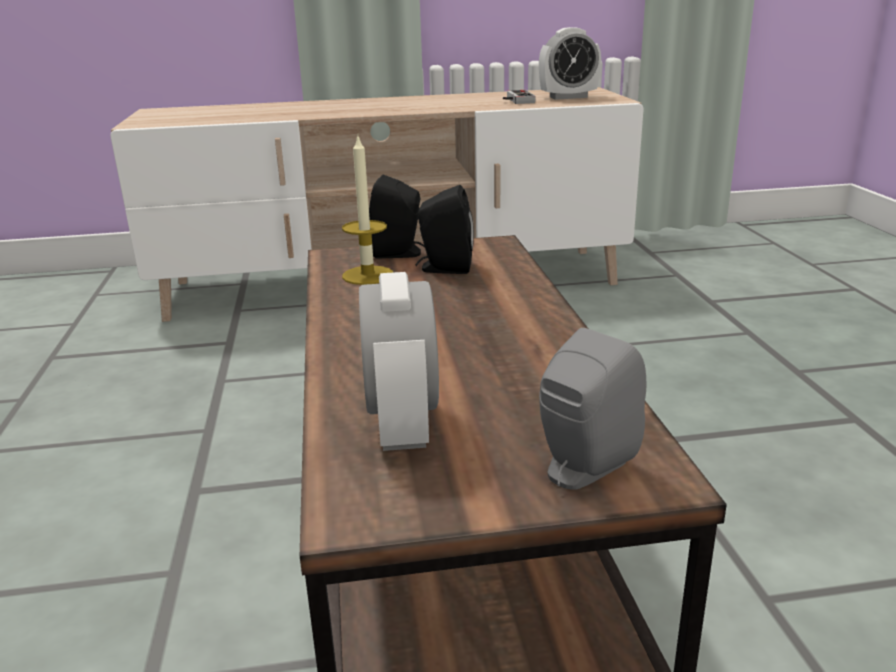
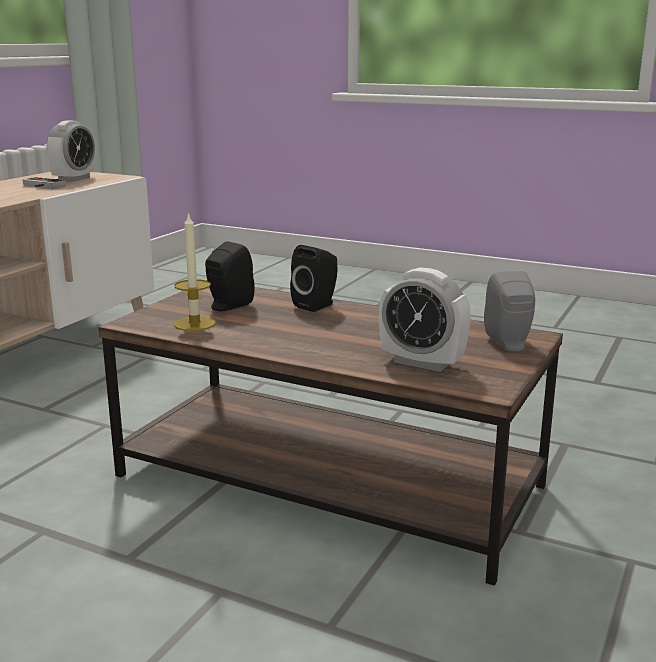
camera: 55 degrees left, 5 degrees down
black speaker [369,174,425,258] -> black speaker moved to [290,245,338,312]

